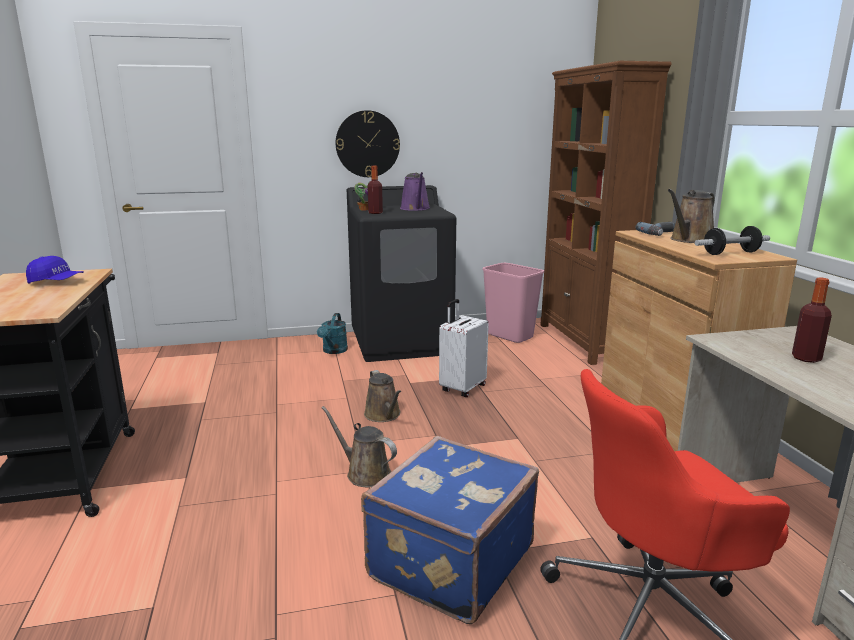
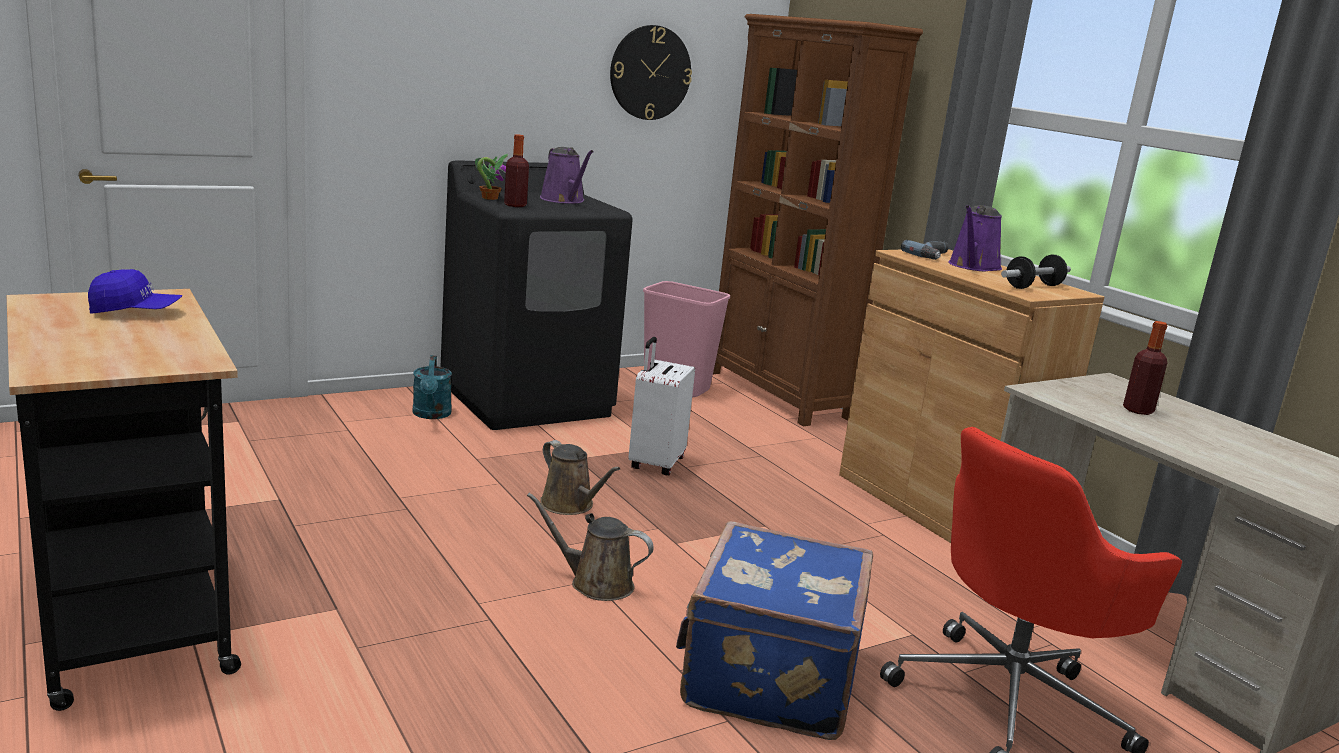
camera: 20 degrees left, 0 degrees up
wall clock [336,110,400,177] -> wall clock moved to [610,25,692,120]
brown watering can [668,189,715,243] -> purple watering can [948,205,1002,271]

